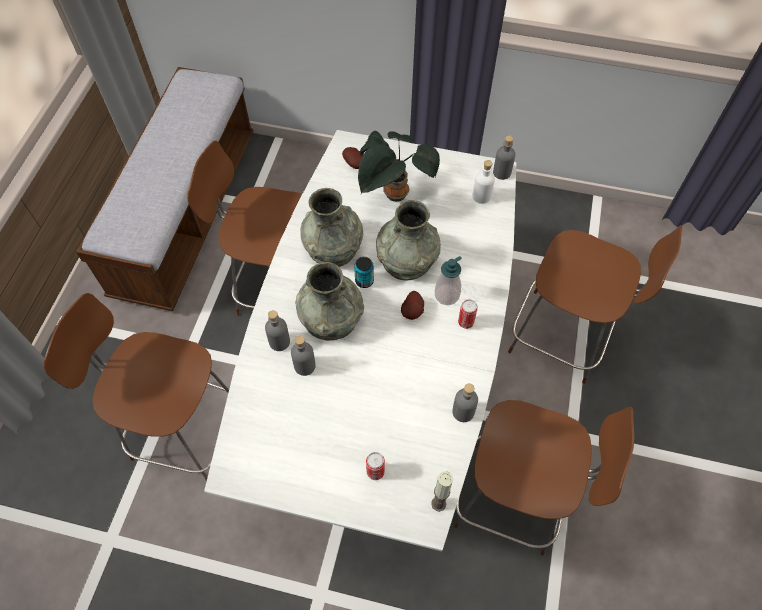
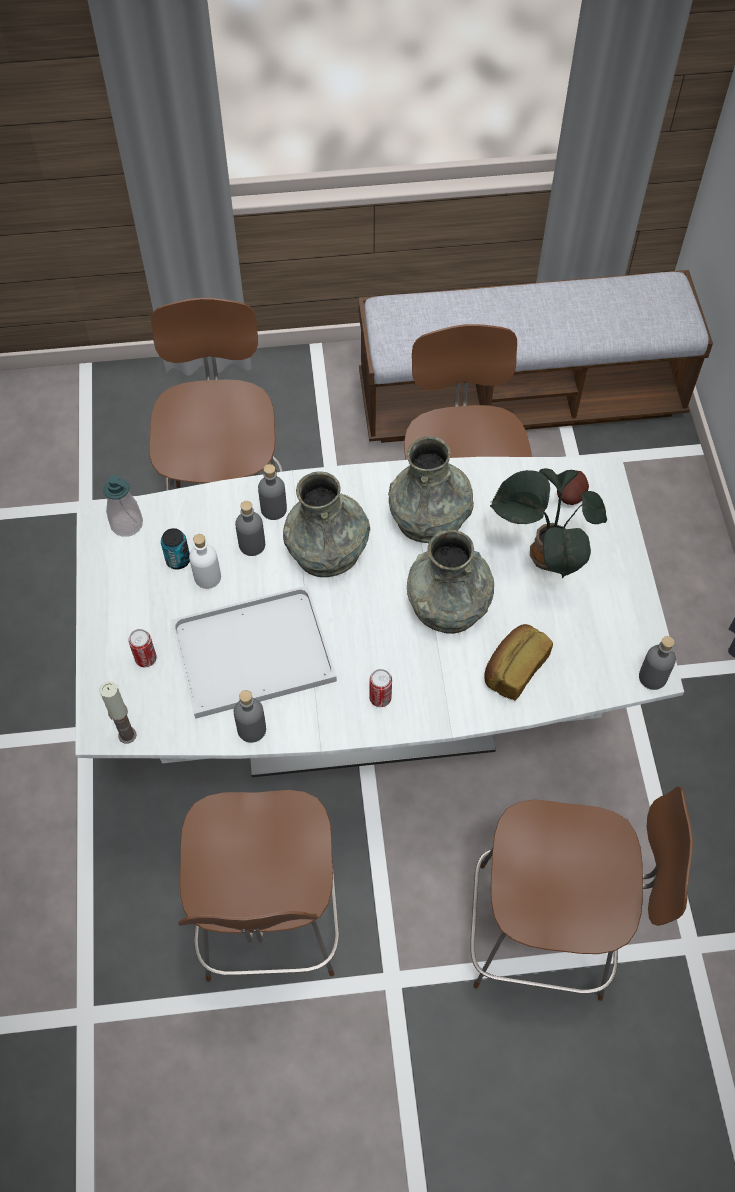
camera: 70 degrees right, 0 degrees up
can [354,257,374,288] -> can moved to [161,528,190,570]
potato [401,291,424,320] -> none
soap dispenser [435,256,462,305] -> soap dispenser moved to [103,475,143,537]
white bottle [472,160,495,204] -> white bottle moved to [189,534,221,589]
brown chair [508,225,682,384] -> brown chair turned 90 degrees counterclockwise [470,786,693,1001]
none -> white tray [171,585,337,719]
none -> bread [484,624,553,701]

